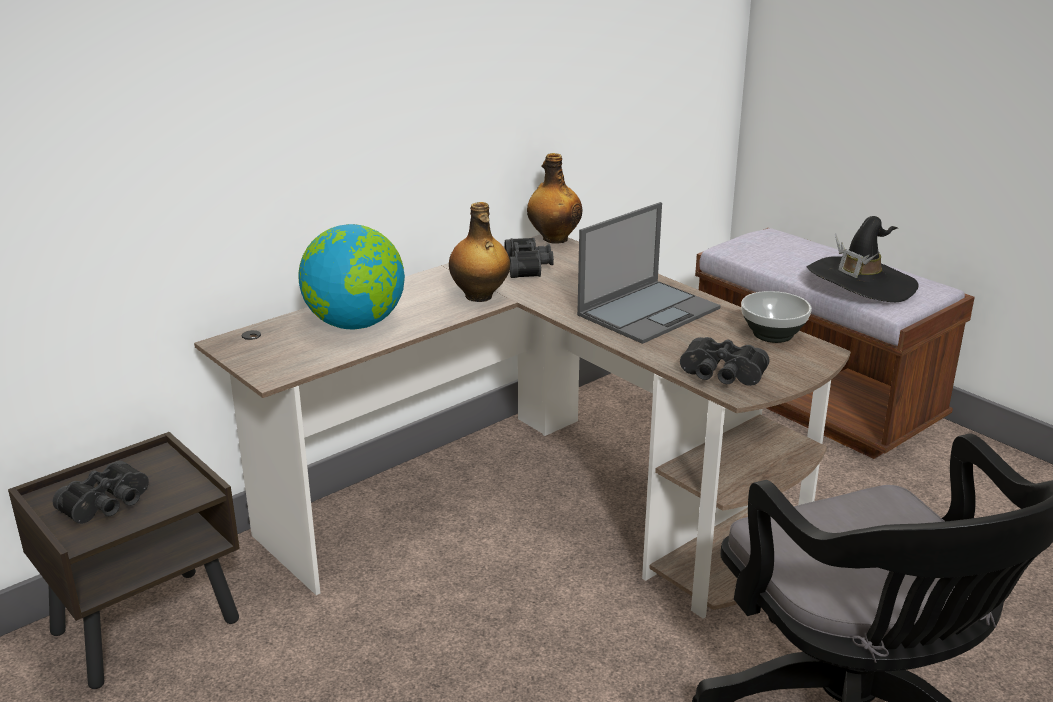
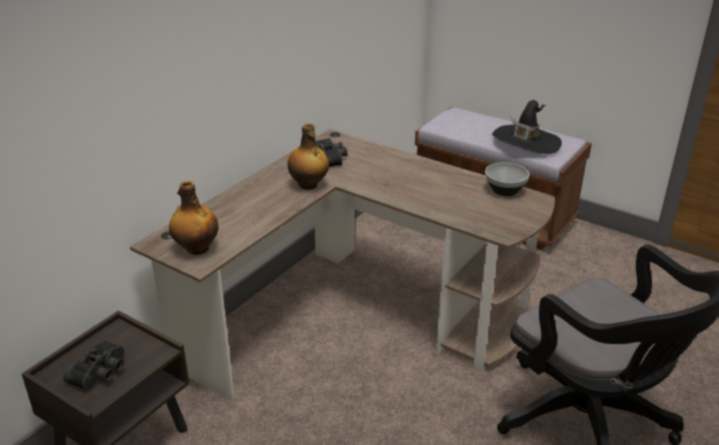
camera: 15 degrees left, 5 degrees up
globe [298,224,405,329] -> none
bottle [527,153,582,244] -> bottle moved to [169,181,219,255]
laptop [577,202,721,344] -> none
black binoculars [680,337,769,386] -> none

